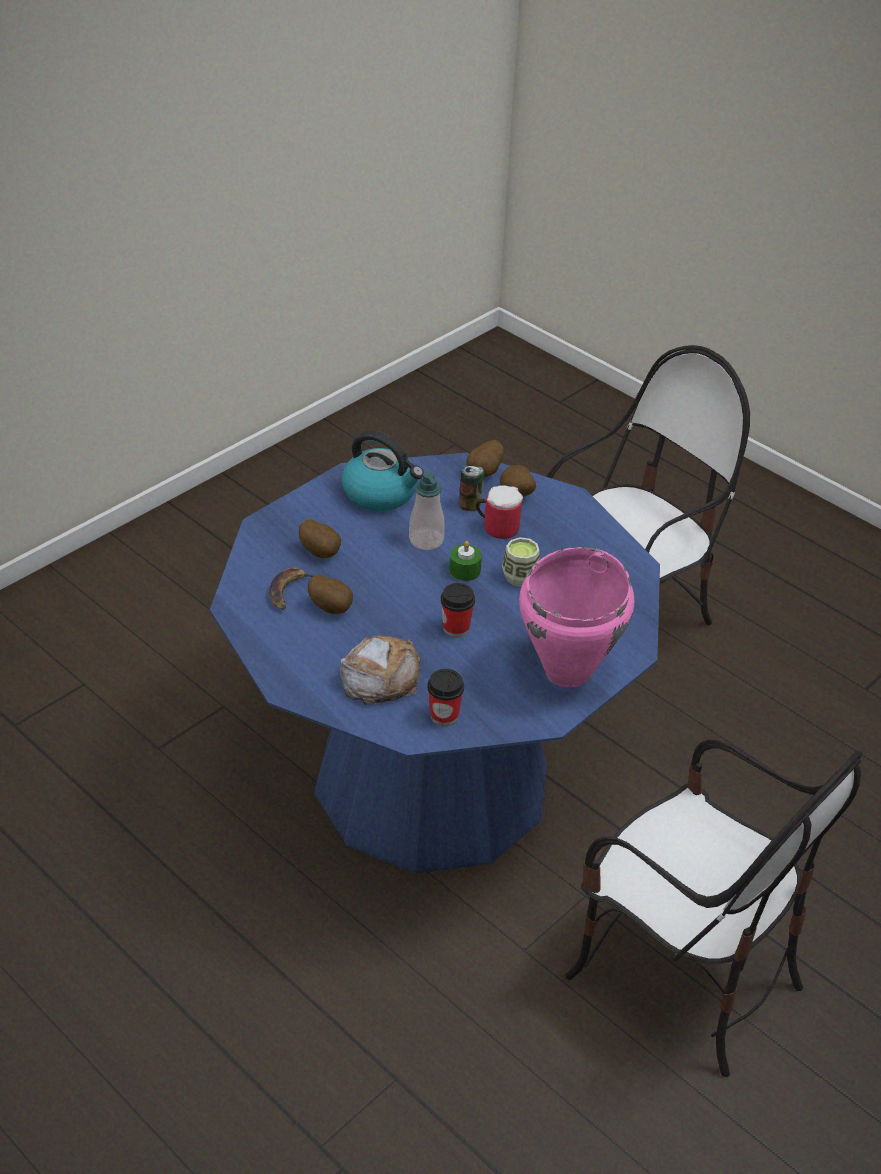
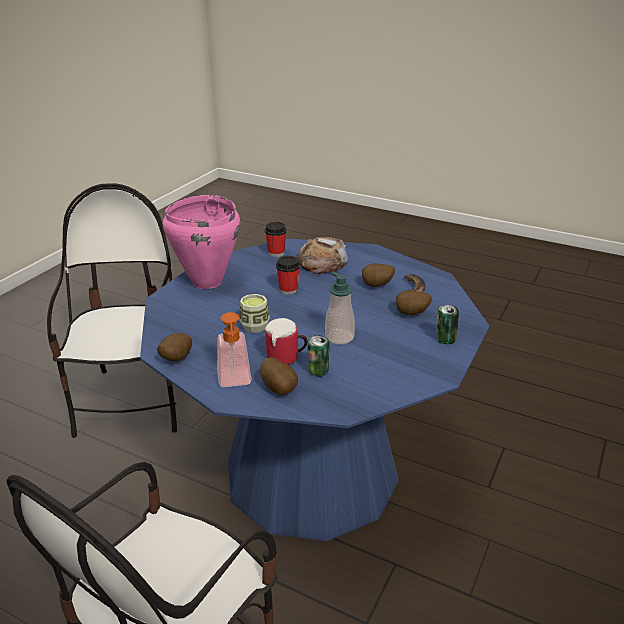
camera: 165 degrees right, 10 degrees down
kettle [342,430,424,511] -> none
green candle [449,541,482,581] -> none
potato [466,440,504,478] -> potato moved to [157,333,192,361]
chair [565,739,862,1077] -> chair turned 60 degrees clockwise [47,183,177,438]
none -> soap dispenser [217,312,252,387]
none -> can [437,305,459,344]

